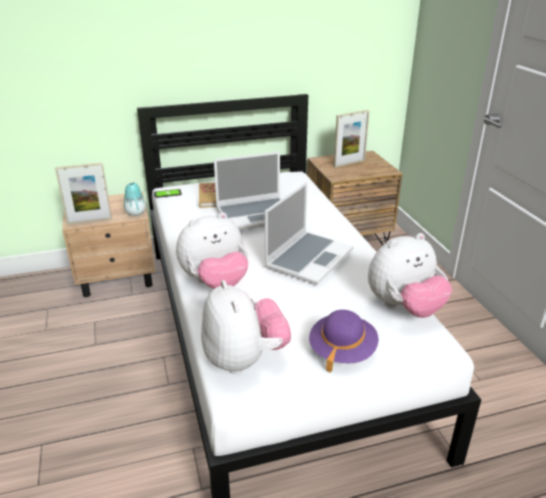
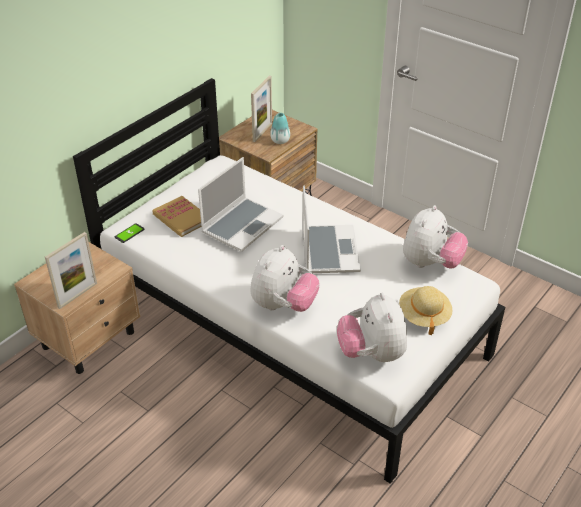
camera: 35 degrees left, 10 degrees up
vase [124,182,146,216] -> vase moved to [270,113,290,144]
plush toy [201,280,291,374] -> plush toy turned 135 degrees counterclockwise [337,293,407,362]
purple hat [309,310,378,373] -> beige hat [399,286,453,335]

